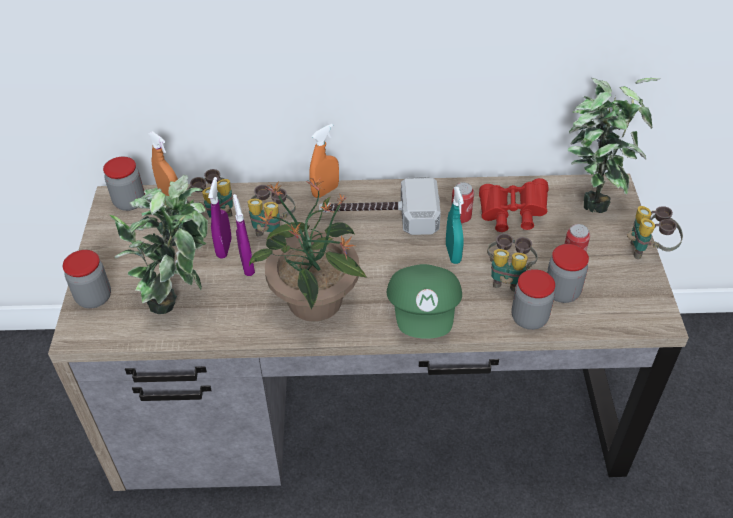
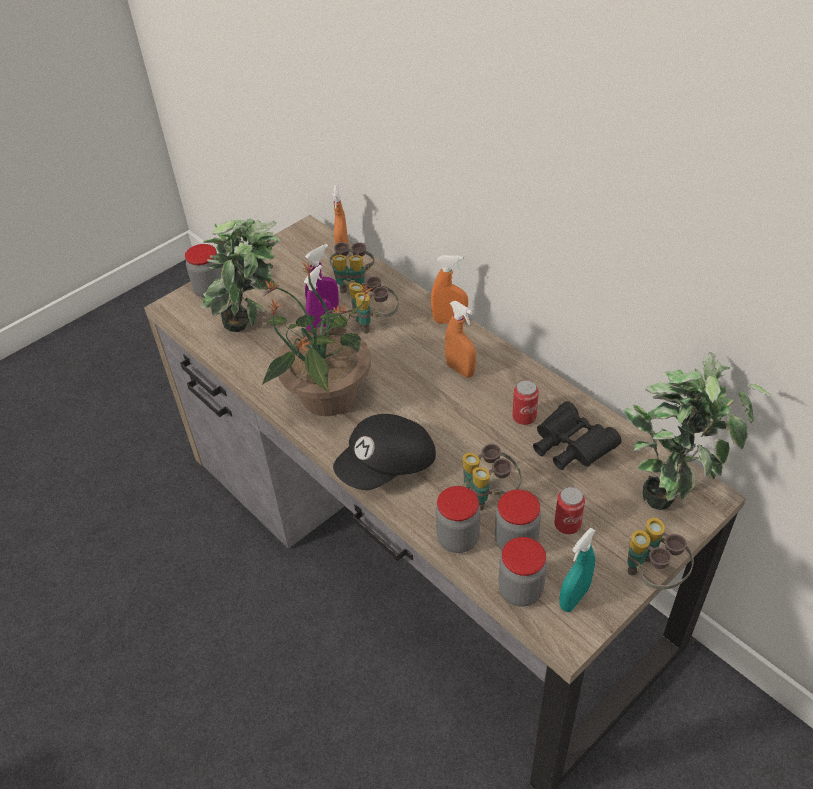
camera: 50 degrees right, 0 degrees up
jar [103,157,145,211] -> jar moved to [499,537,547,607]
hammer [319,177,441,235] -> orange spray bottle [445,301,476,378]
green cap [387,264,462,339] -> black cap [333,414,436,490]
turquoise spray bottle [446,187,464,264] -> turquoise spray bottle moved to [559,528,595,612]
red binoculars [479,178,549,232] -> black binoculars [533,401,622,470]

